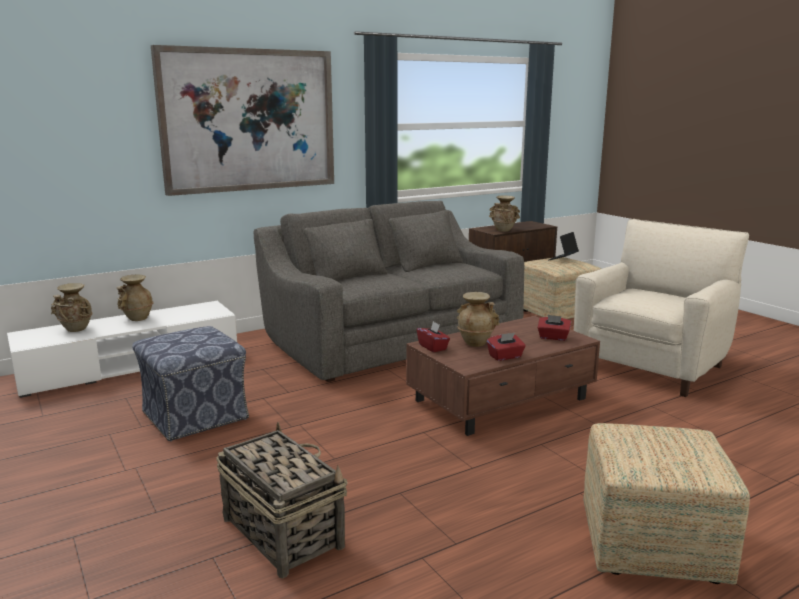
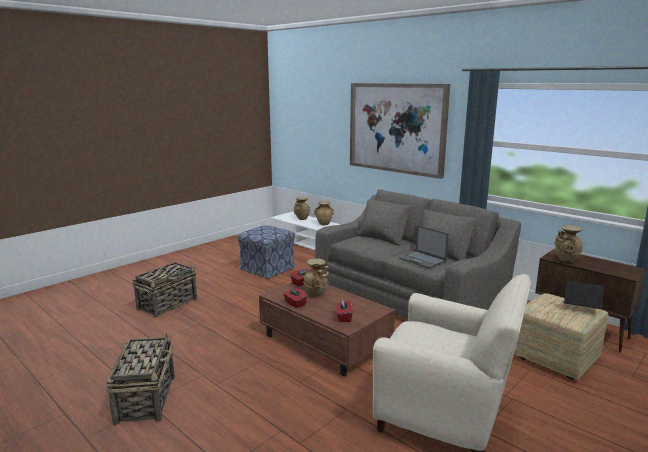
camera: 75 degrees right, 0 degrees up
ottoman [583,423,750,585] -> basket [106,333,175,425]
none -> laptop [399,225,449,269]

